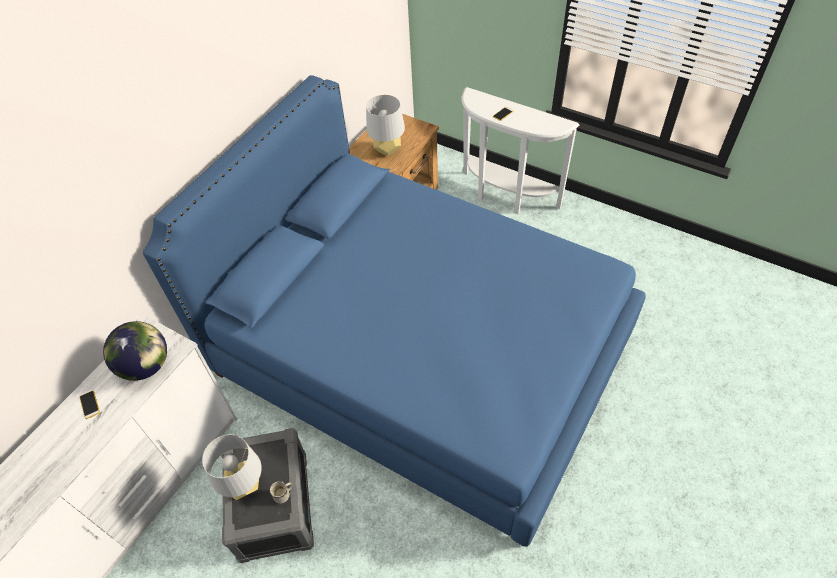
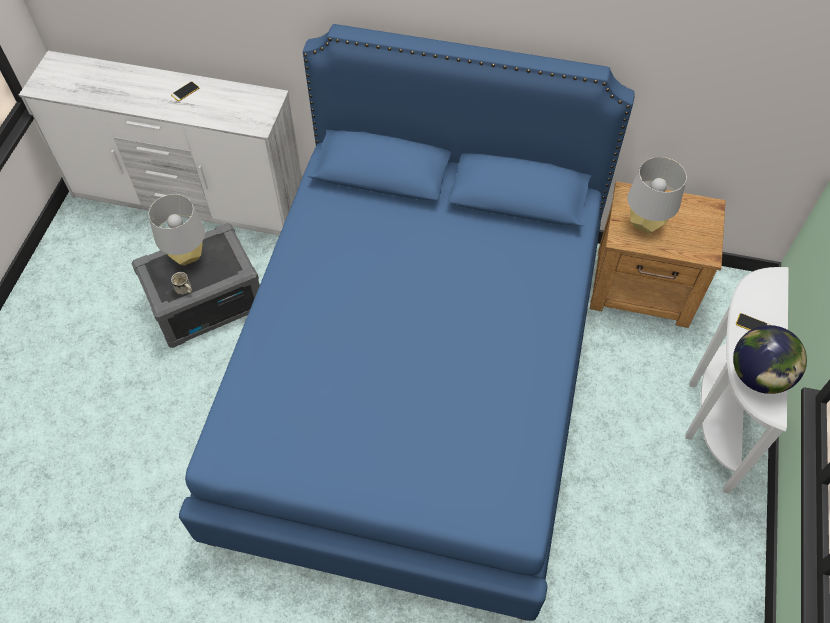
camera: 70 degrees right, 5 degrees up
globe [103,321,167,381] -> globe moved to [733,325,807,394]

